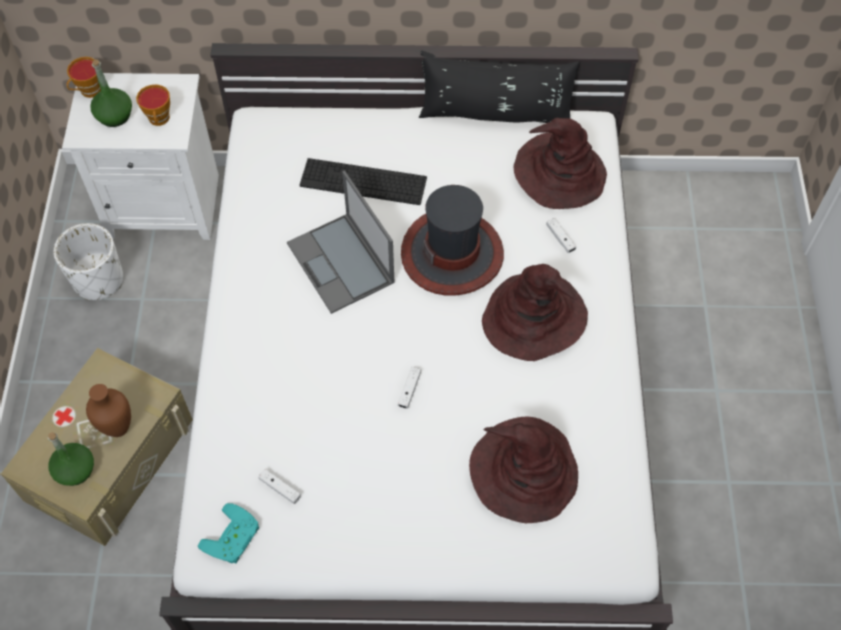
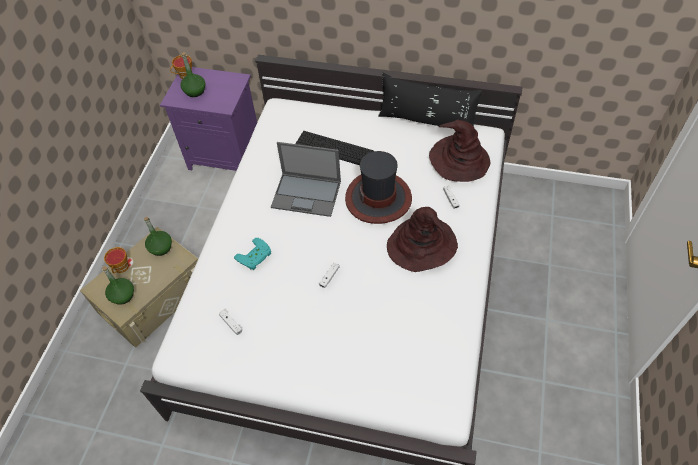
camera: 15 degrees right, 5 degrees down
white planter [53,223,123,300] -> none
white nightstand [62,73,219,240] -> purple nightstand [160,67,257,171]
brown vase [86,384,131,437] -> none
cup [136,85,170,126] -> cup moved to [104,247,129,273]
turquoise game controller [198,503,259,563] -> turquoise game controller moved to [234,238,271,270]
laptop [287,170,395,314] -> laptop turned 60 degrees counterclockwise [271,142,341,217]
brown hat [469,417,578,523] -> none
none -> green bottle [144,217,172,256]

